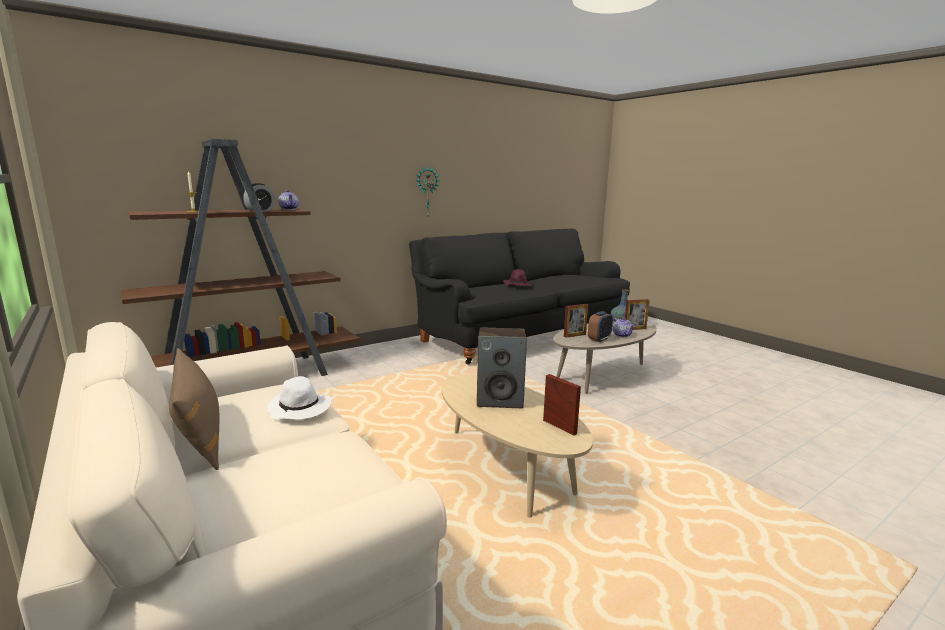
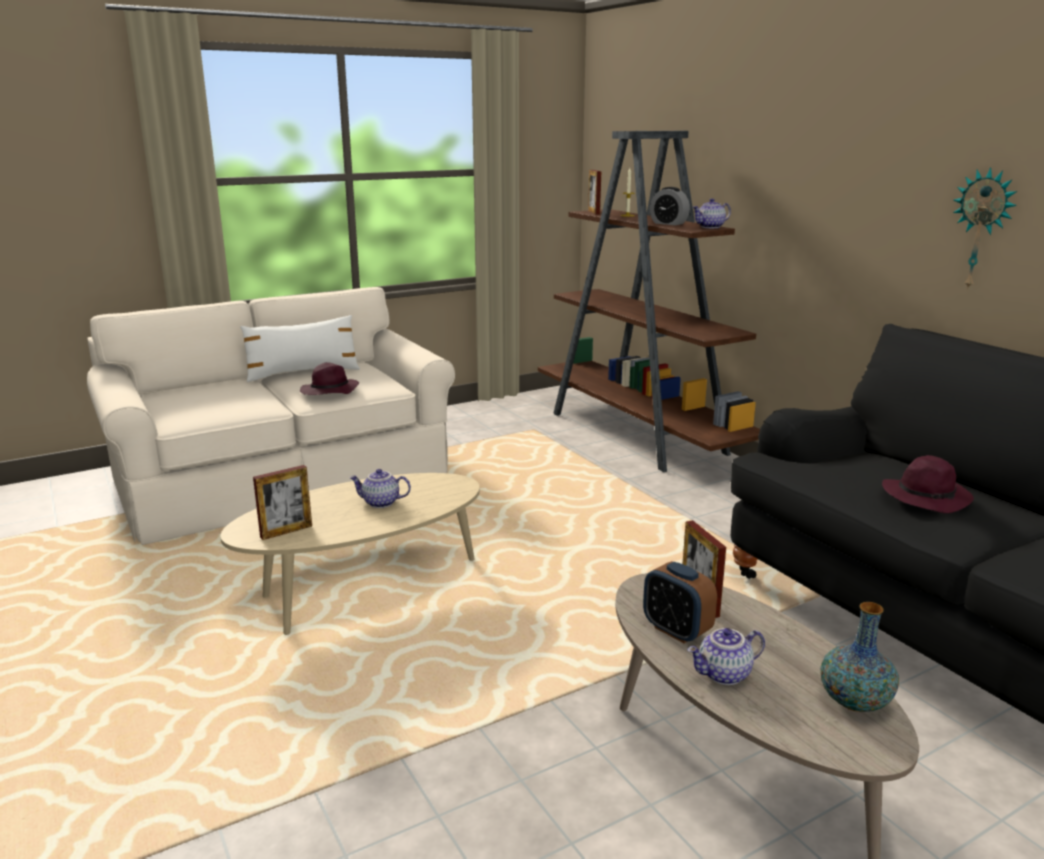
camera: 95 degrees right, 5 degrees up
brown pillow [169,348,220,470] -> white pillow [240,315,360,382]
white hat [267,376,332,420] -> purple hat [300,363,359,395]
speaker [477,327,527,408] -> teapot [349,469,411,508]
picture frame [625,299,650,330] -> picture frame moved to [588,170,601,215]

